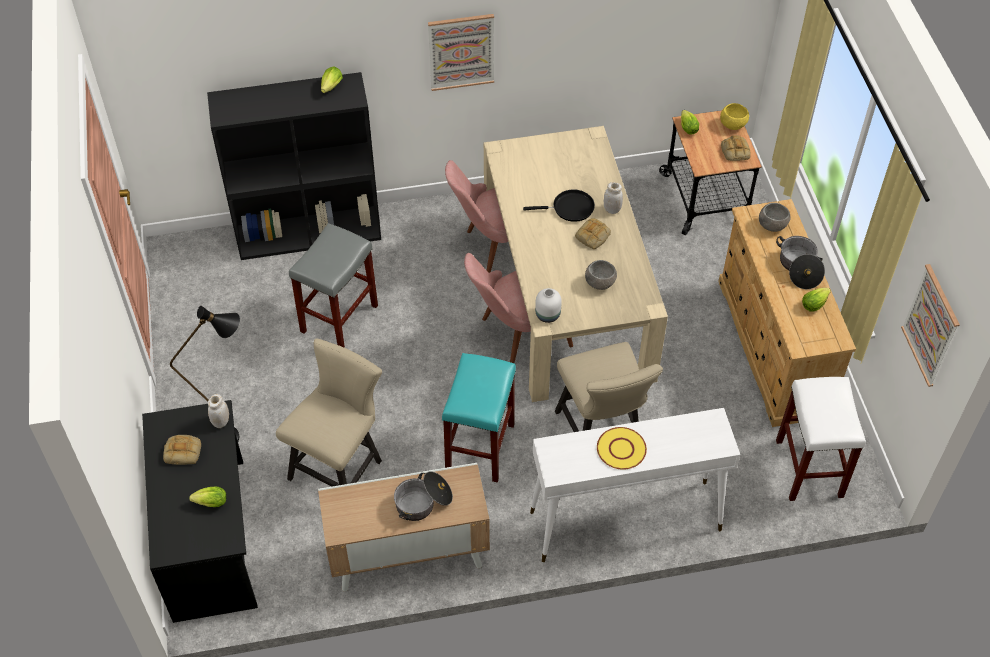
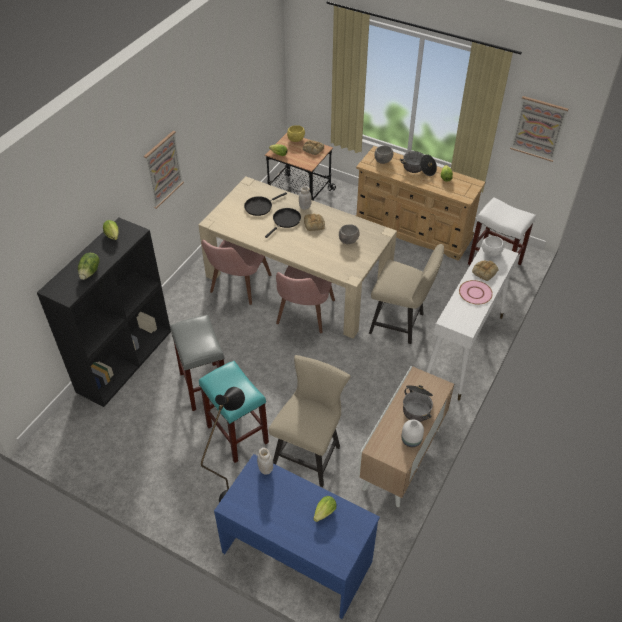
camera: 50 degrees left, 5 degrees down
black desk [142,400,258,623] -> blue desk [214,454,380,619]
bread [163,435,201,465] -> bread moved to [472,260,499,281]
beige chair [276,338,382,487] -> beige chair turned 45 degrees clockwise [269,355,351,487]
turquoise stool [442,353,516,483] -> turquoise stool moved to [199,361,269,463]
white vase [535,288,562,323] -> white vase moved to [401,419,424,447]
yellow plate [597,427,647,470] -> pink plate [459,280,493,305]
none -> lettuce [78,253,100,280]
none -> black frying pan [244,192,287,216]
none -> white bowl [482,236,504,256]

